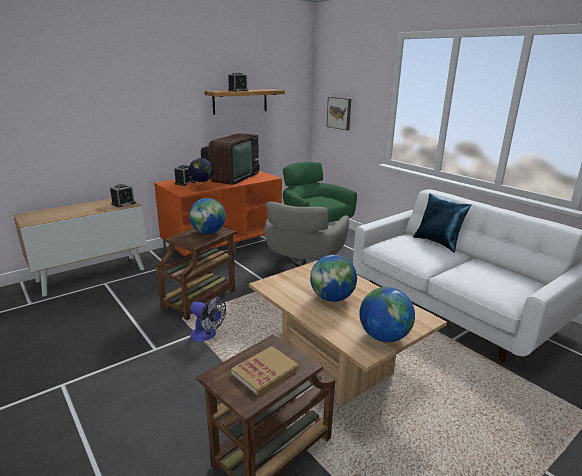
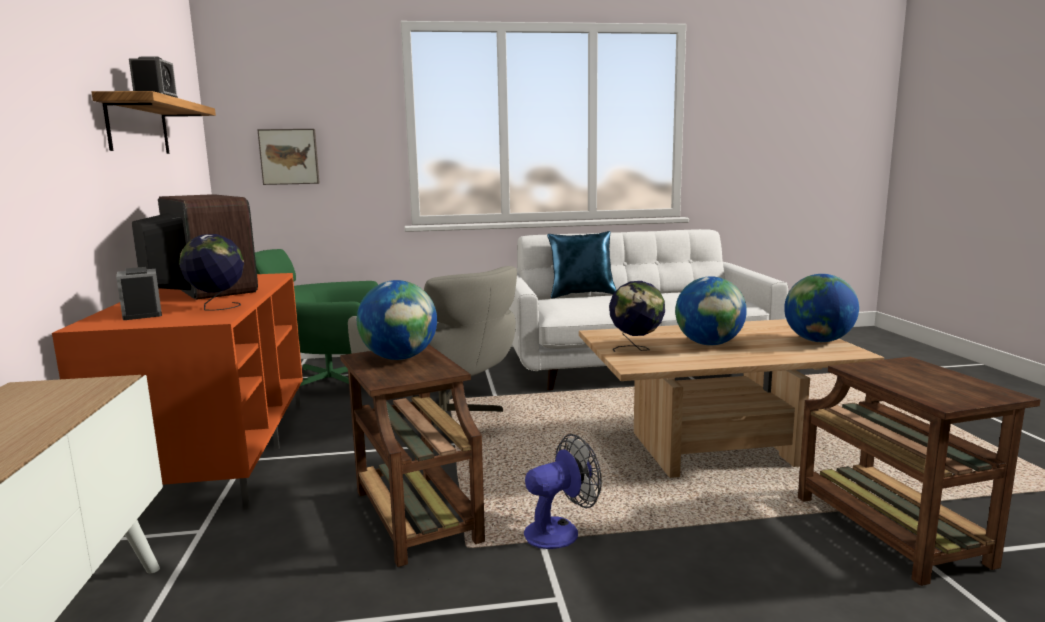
camera: 60 degrees left, 10 degrees down
alarm clock [110,184,136,207] -> none
book [231,346,299,396] -> none
none -> globe [609,281,665,352]

